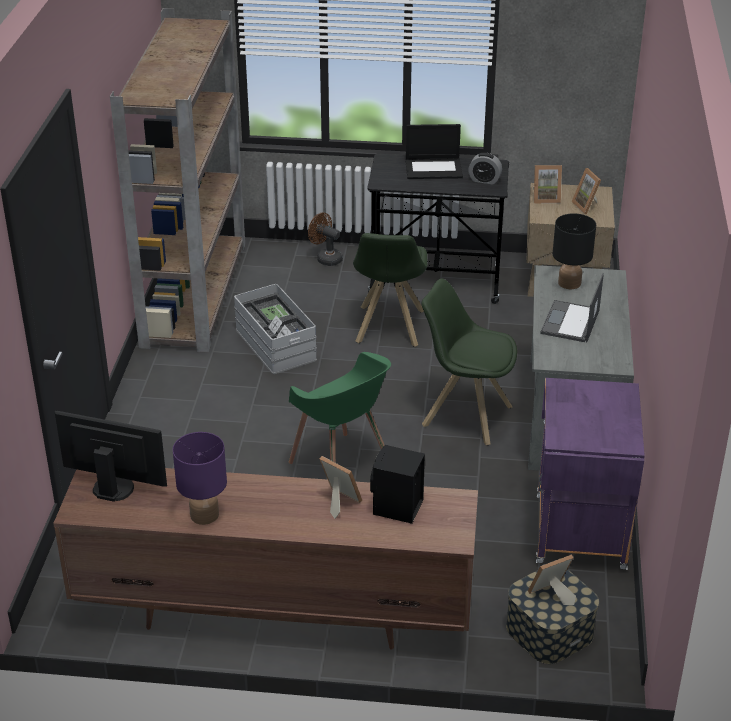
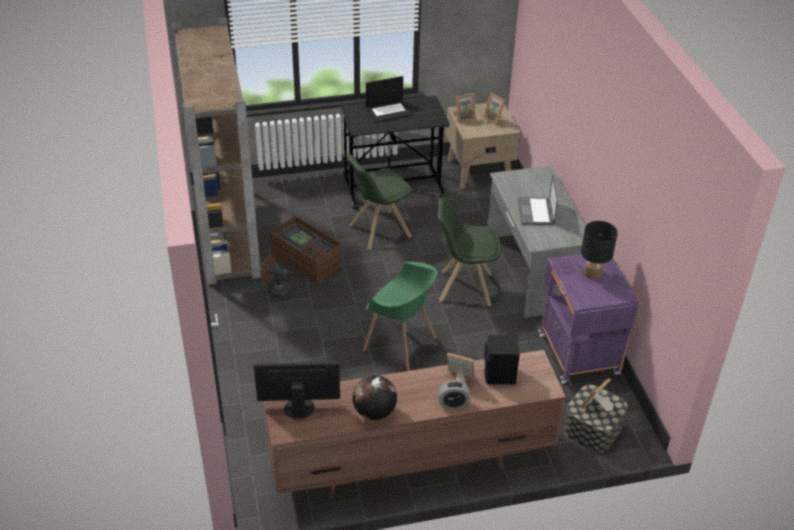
camera: 20 degrees left, 5 degrees up
purple table lamp [173,432,227,525] -> globe [353,375,397,420]
grey storage box [234,284,317,374] -> brown storage box [270,216,342,285]
brown fan [308,212,343,266] -> brown fan moved to [260,256,290,298]
green chair [353,233,427,347] -> green chair turned 75 degrees clockwise [346,153,412,250]
alarm clock [468,153,502,185] -> alarm clock moved to [438,381,470,408]
black table lamp [553,213,596,289] -> black table lamp moved to [581,221,618,279]

